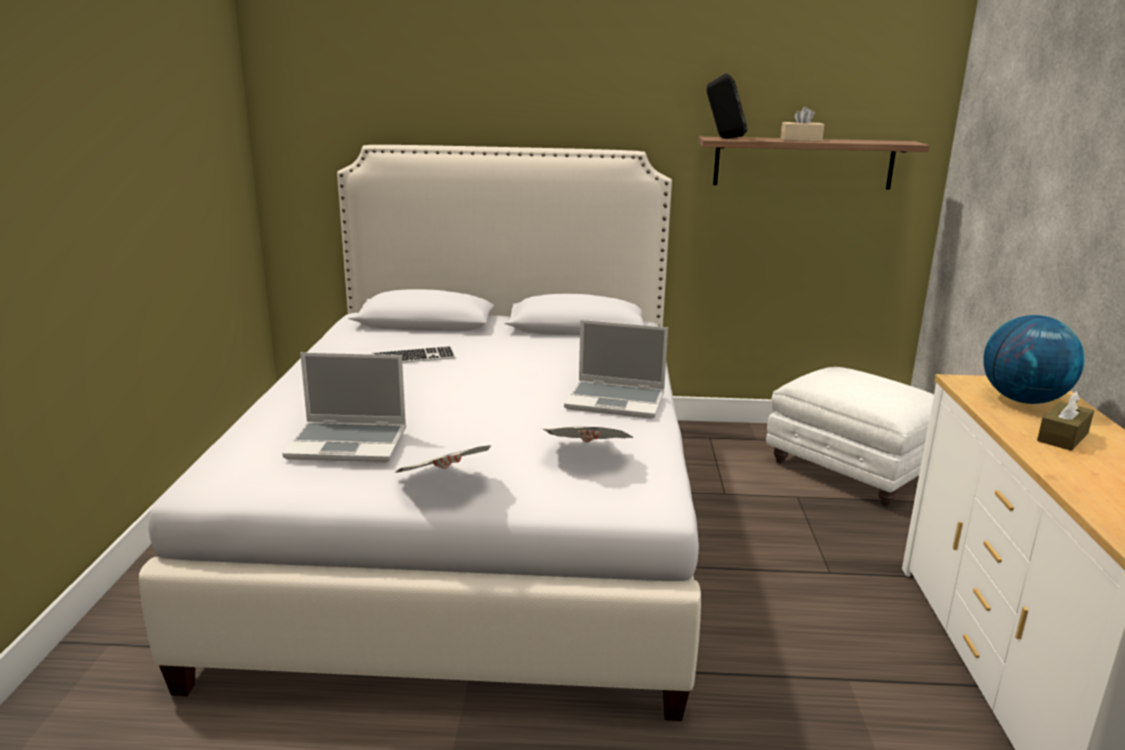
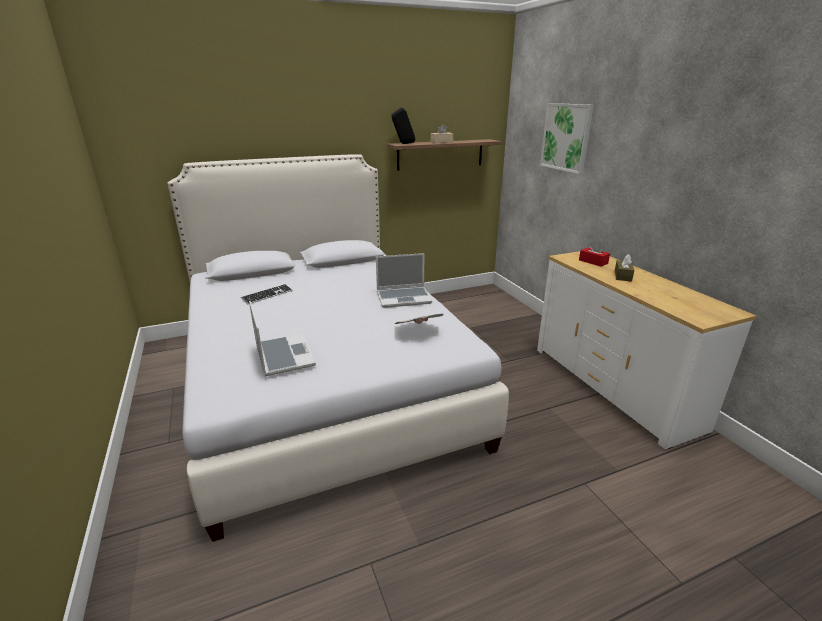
camera: 25 degrees left, 5 degrees up
laptop [282,352,406,462] -> laptop turned 90 degrees counterclockwise [249,301,316,376]
newspaper [396,445,492,473] -> none
white ottoman [766,367,934,506] -> none
globe [983,315,1085,404] -> red tissue box [579,242,610,267]
none -> picture [540,103,594,174]

